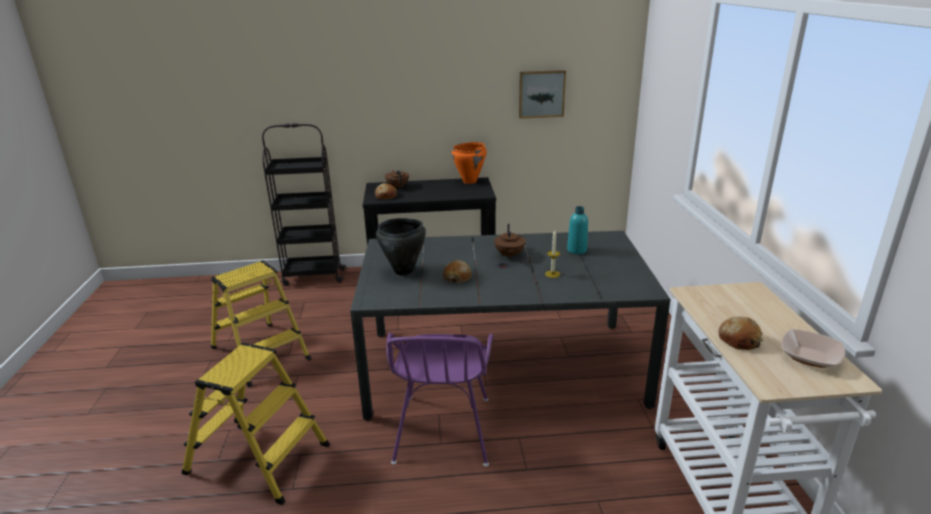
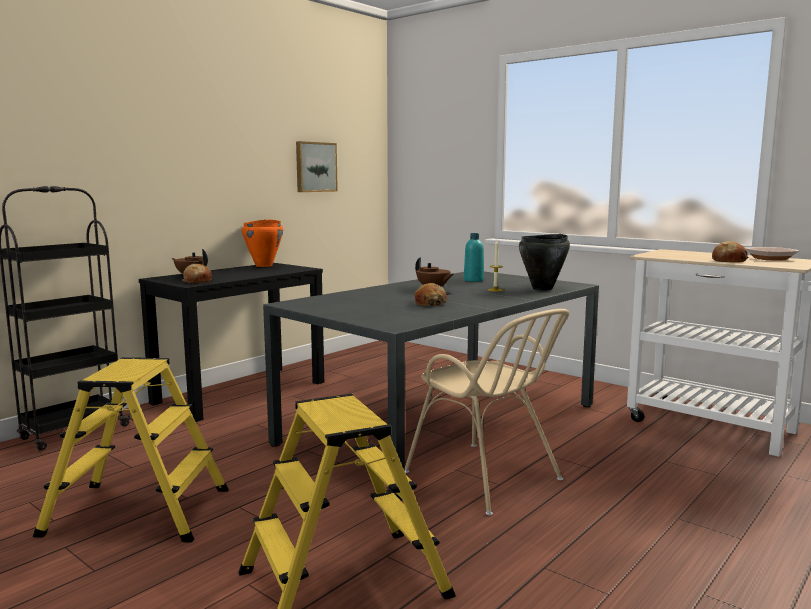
camera: 45 degrees left, 15 degrees down
black cooking pot [376,218,426,276] -> black cooking pot moved to [519,234,570,290]
purple chair [386,333,493,467] -> beige chair [405,309,569,516]

